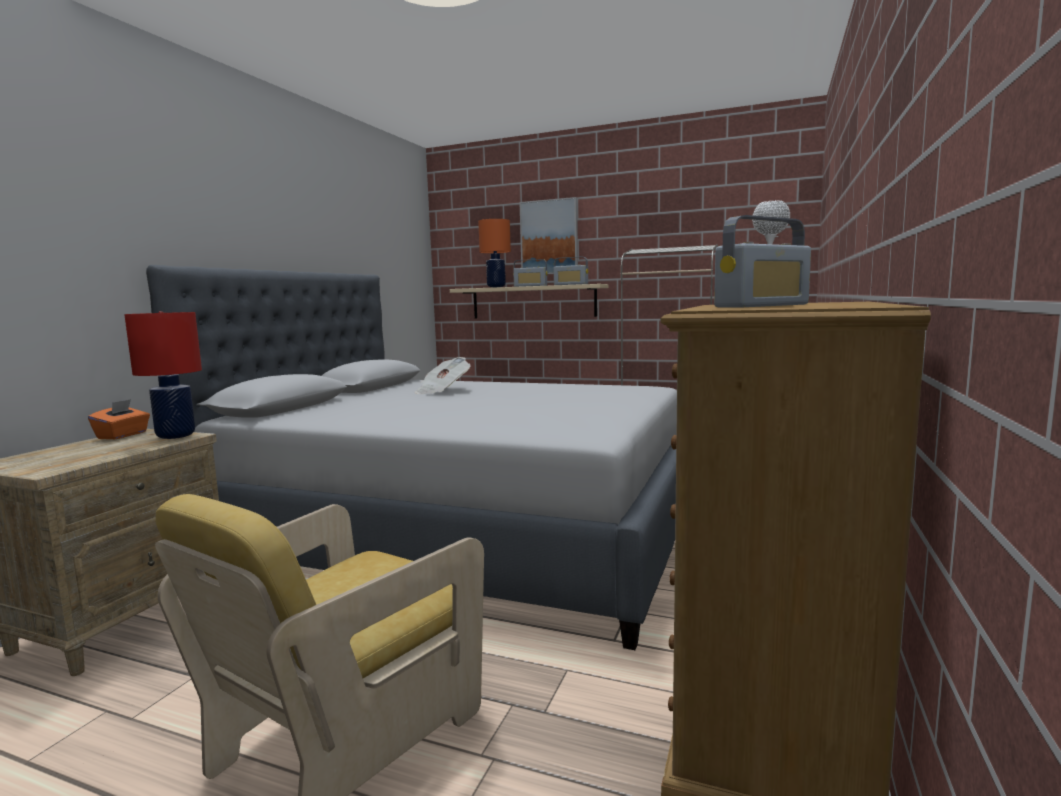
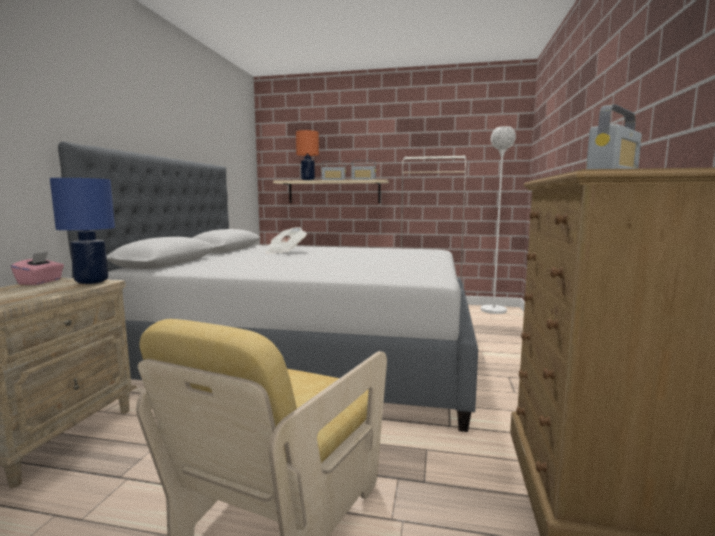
camera: 10 degrees left, 0 degrees up
orange tissue box [88,399,150,439] -> pink tissue box [11,252,64,285]
red table lamp [124,311,202,439] -> blue table lamp [50,177,115,284]
picture [519,197,578,274] -> none

